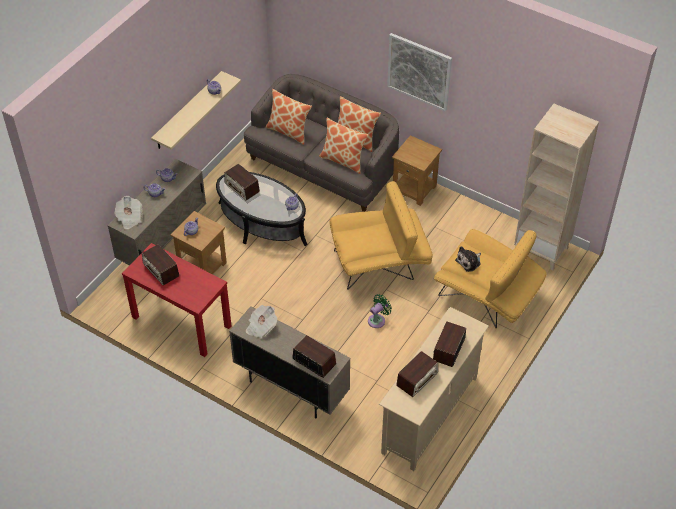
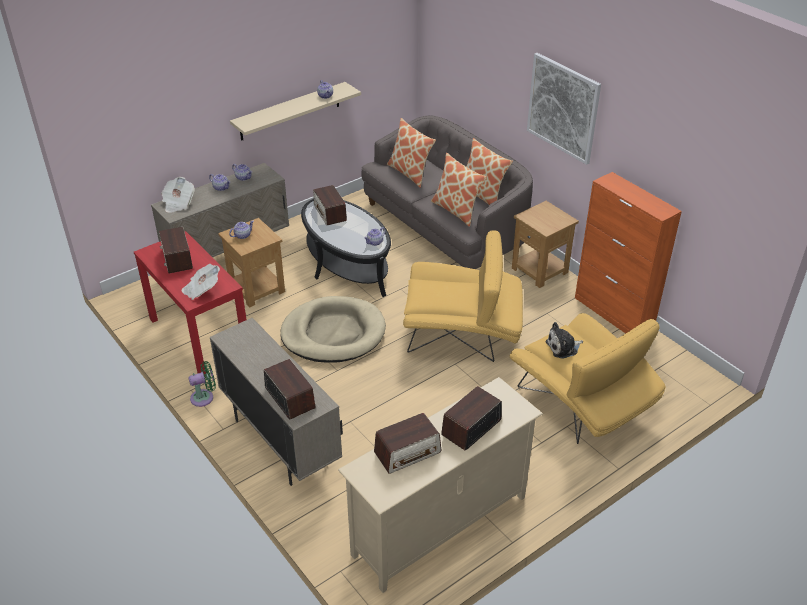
camera: 20 degrees right, 10 degrees down
newspaper [246,305,277,339] -> newspaper moved to [182,264,220,300]
green fan [368,294,392,328] -> green fan moved to [188,361,216,407]
beige bookcase [514,104,599,270] -> none
none -> beige dog bed [280,296,386,363]
none -> orange cabinet [575,172,682,334]

